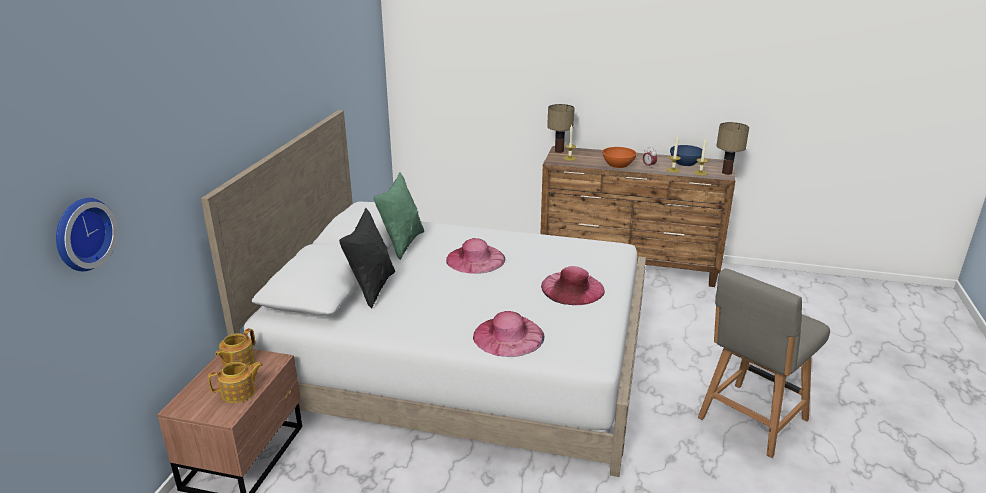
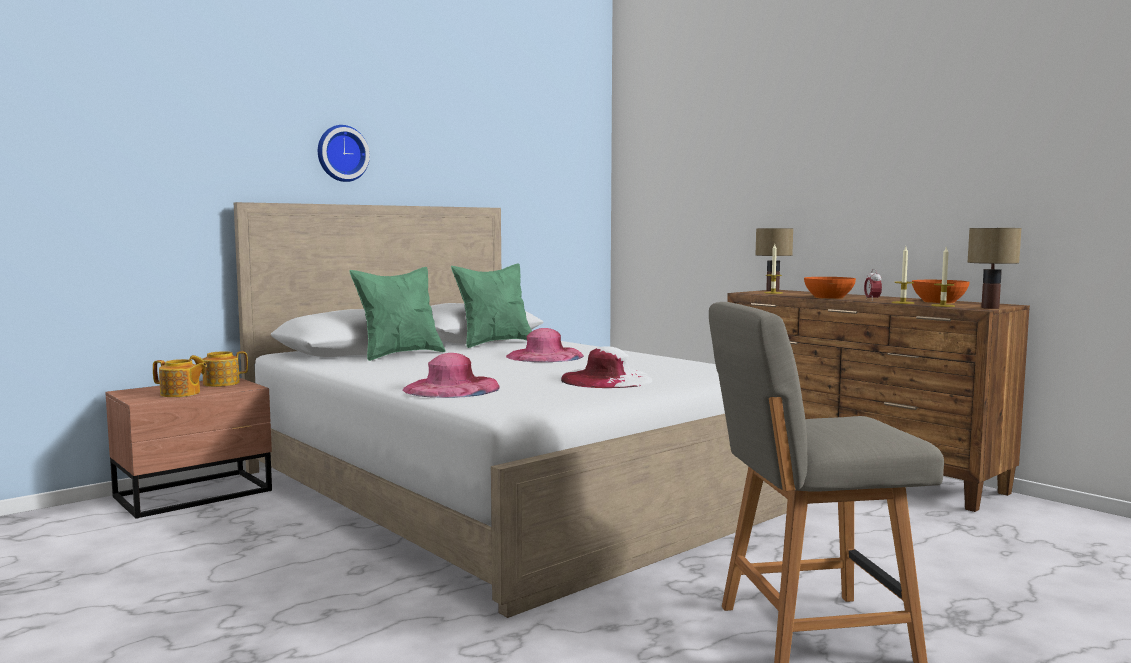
camera: 35 degrees right, 20 degrees down
wall clock [56,198,118,271] -> wall clock moved to [318,125,370,182]
black pillow [339,208,395,309] -> green pillow [349,267,446,361]
pink hat [541,266,605,305] -> white hat [561,346,653,388]
blue bowl [670,145,702,166] -> orange bowl [912,280,970,303]

